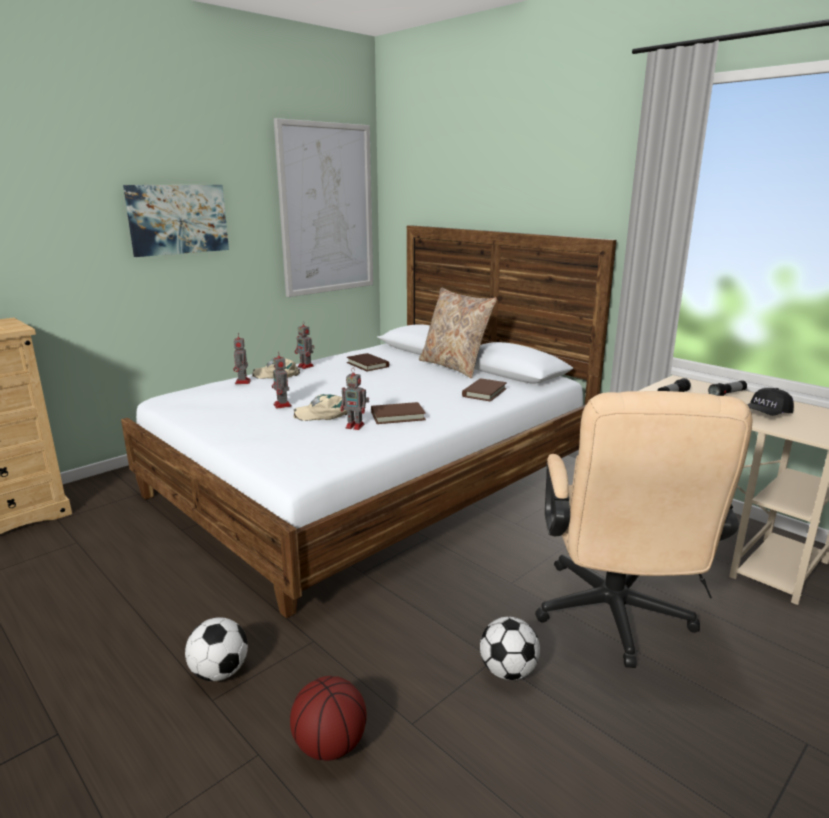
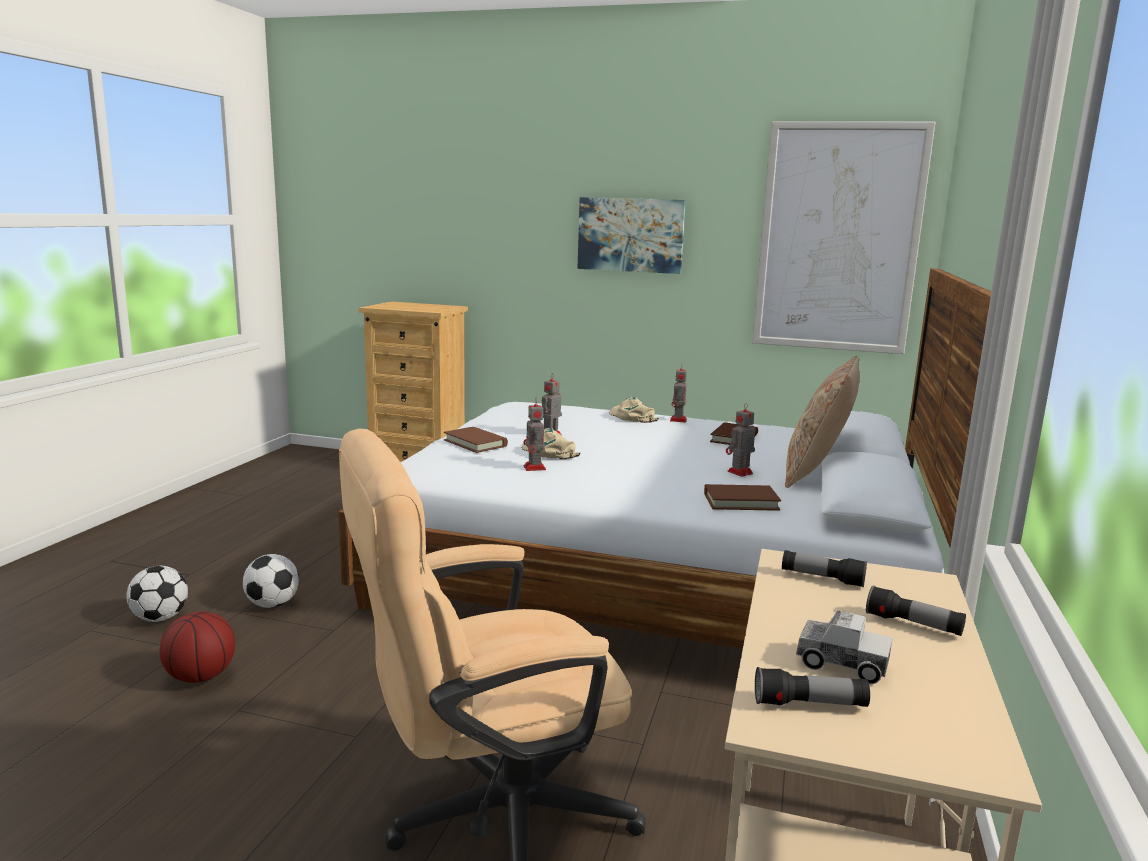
camera: 60 degrees right, 5 degrees down
toy robot [233,333,251,384] -> toy robot moved to [726,403,755,477]
brown book [371,402,426,424] -> brown book moved to [444,427,508,453]
football [480,617,540,680] -> football moved to [126,566,188,622]
black cap [747,388,794,416] -> toy truck [796,610,892,684]
none -> flashlight [755,667,870,707]

